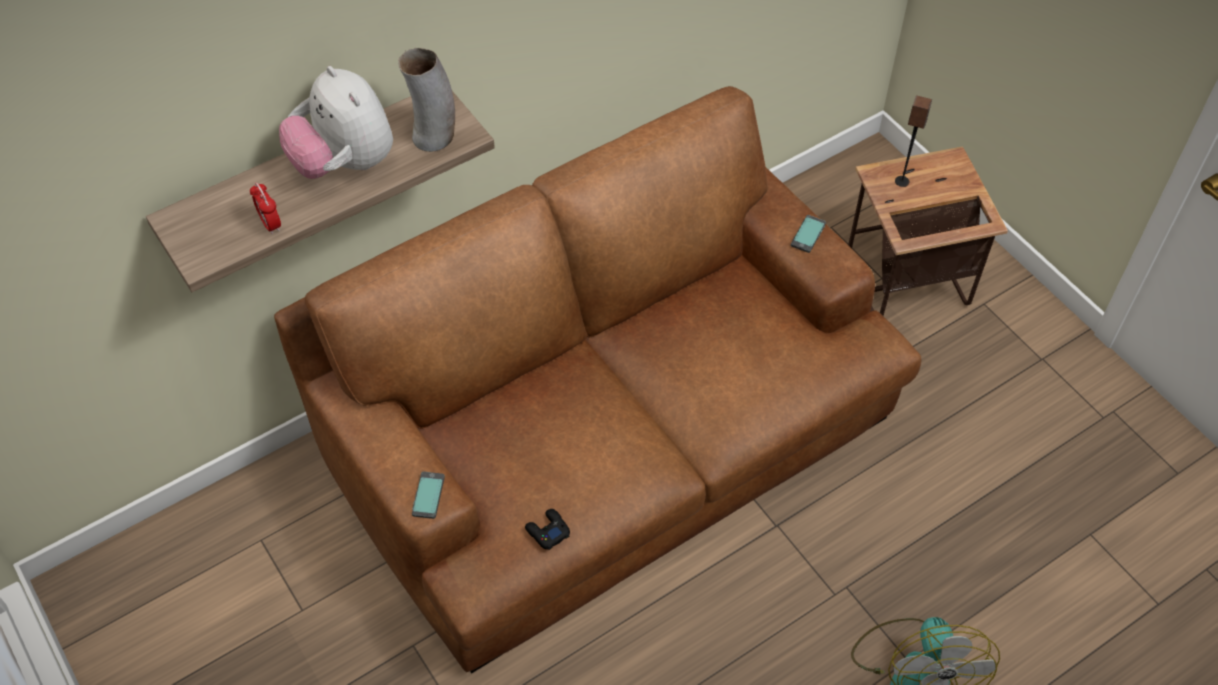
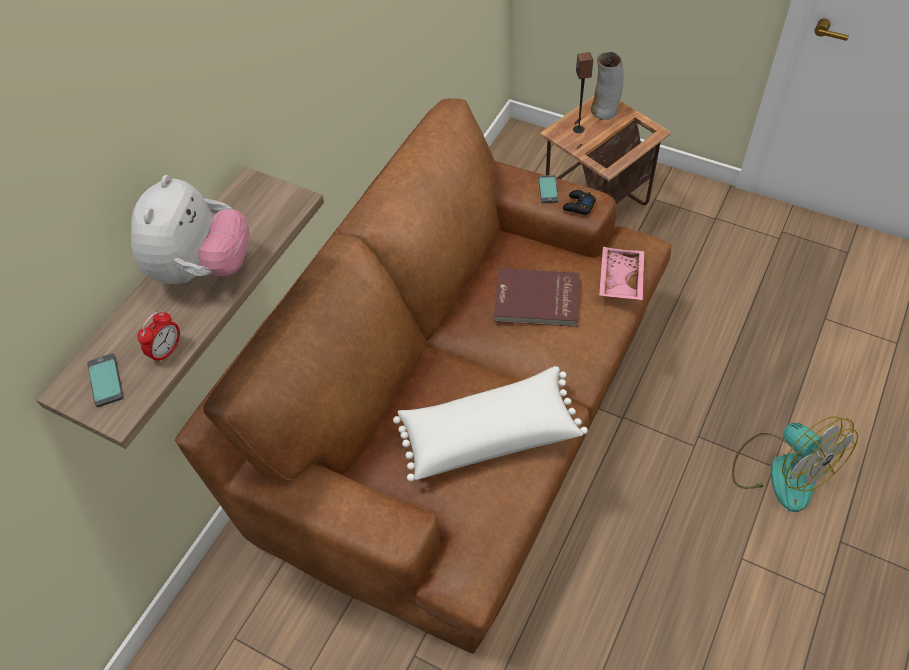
camera: 25 degrees left, 0 degrees up
alarm clock [250,182,281,234] -> alarm clock turned 90 degrees counterclockwise [137,311,180,363]
plush toy [279,66,393,179] -> plush toy turned 105 degrees counterclockwise [131,175,250,284]
vase [398,48,455,152] -> vase moved to [591,52,624,120]
phone [412,471,445,519] -> phone moved to [87,353,124,407]
black game controller [525,509,570,550] -> black game controller moved to [563,190,596,215]
none -> white pillow [393,366,588,482]
none -> red book [494,268,579,327]
none -> pink tray [599,247,644,300]

